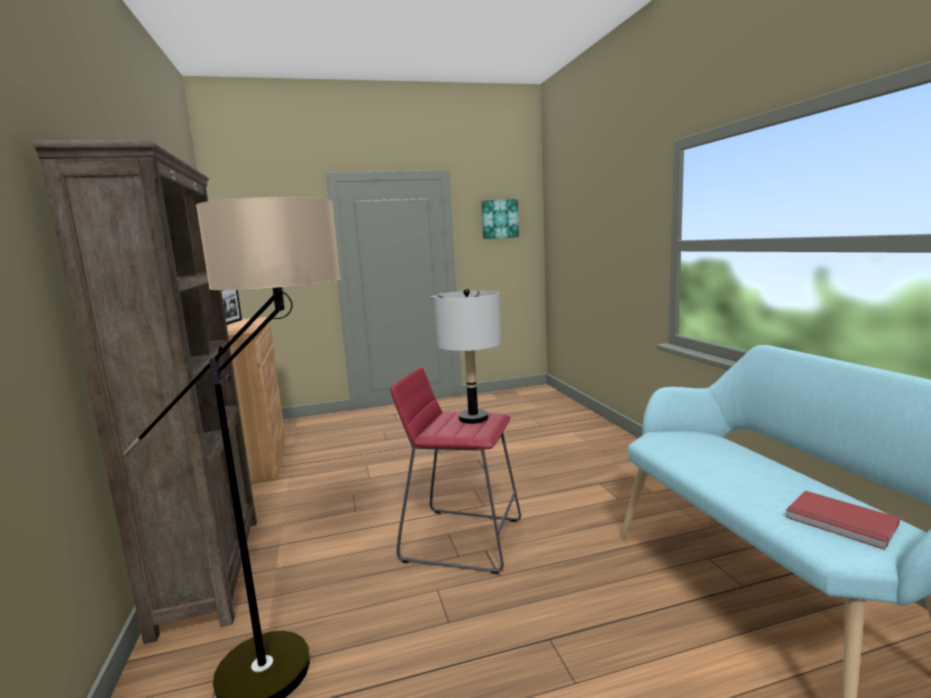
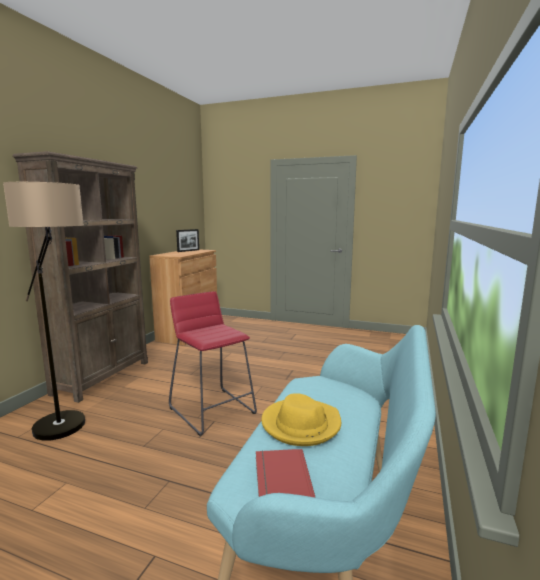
camera: 35 degrees right, 0 degrees up
grey table lamp [434,289,501,424] -> none
picture [481,199,519,239] -> none
none -> yellow hat [261,393,341,446]

